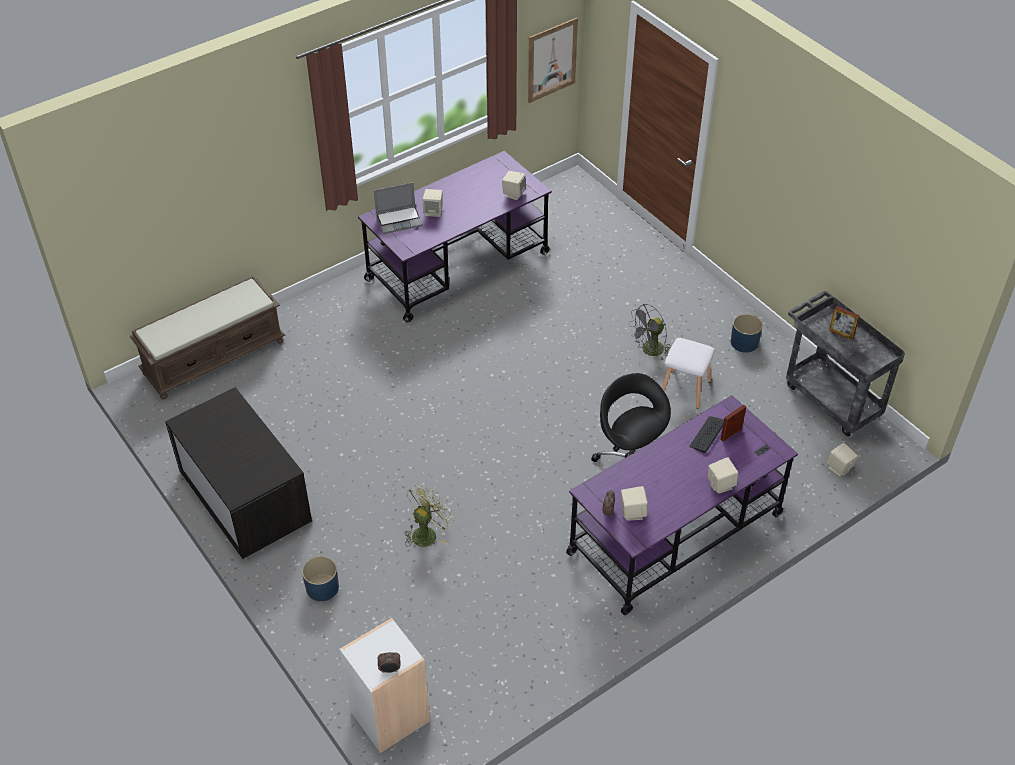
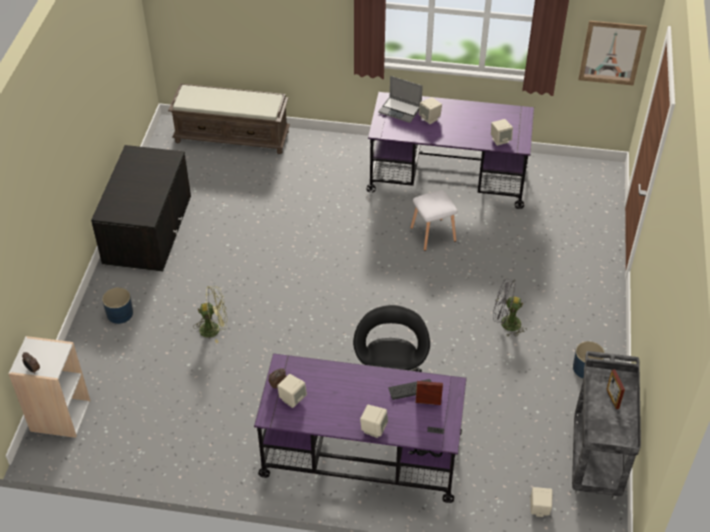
camera: 45 degrees right, 0 degrees up
white stool [662,338,715,409] -> white stool moved to [410,190,458,251]

